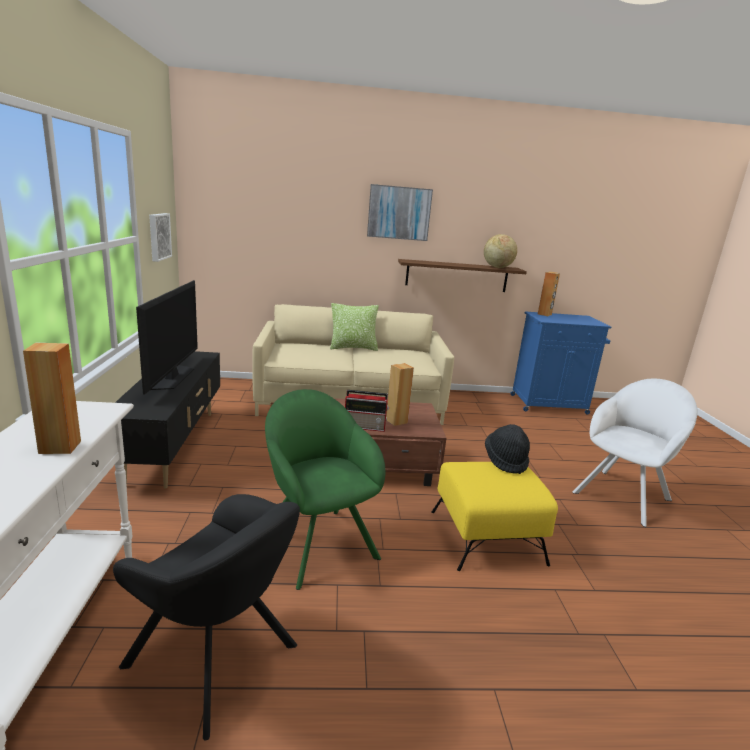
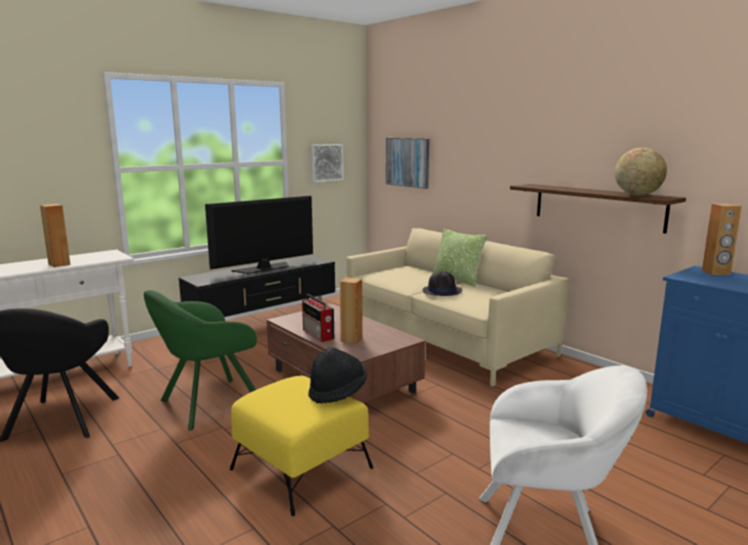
camera: 55 degrees right, 5 degrees down
green armchair [265,389,385,590] -> green armchair turned 150 degrees counterclockwise [144,290,257,430]
picture [367,184,433,241] -> picture moved to [386,138,430,189]
none -> black hat [423,271,462,296]

